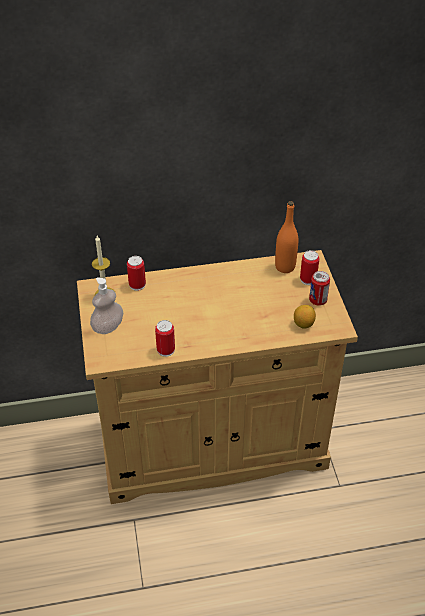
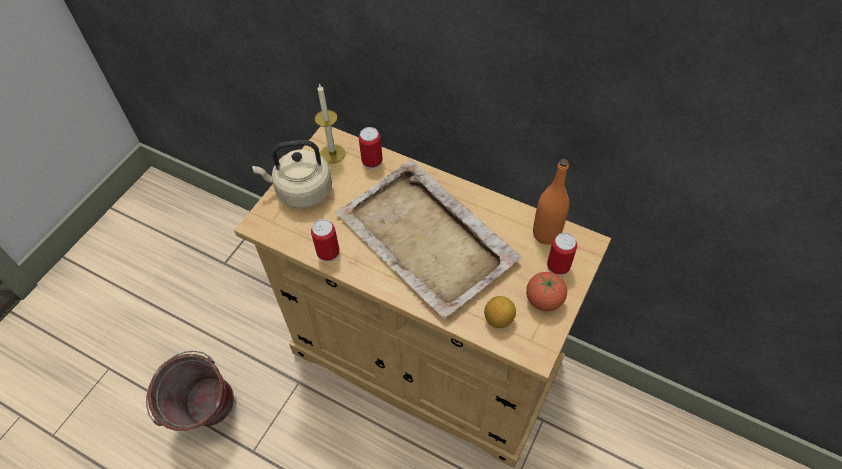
camera: 40 degrees right, 10 degrees up
soap dispenser [90,277,123,334] -> beige kettle [252,140,332,208]
can [309,271,330,306] -> tomato [526,272,567,311]
none -> bucket [146,351,234,431]
none -> beige tray [335,160,522,319]

